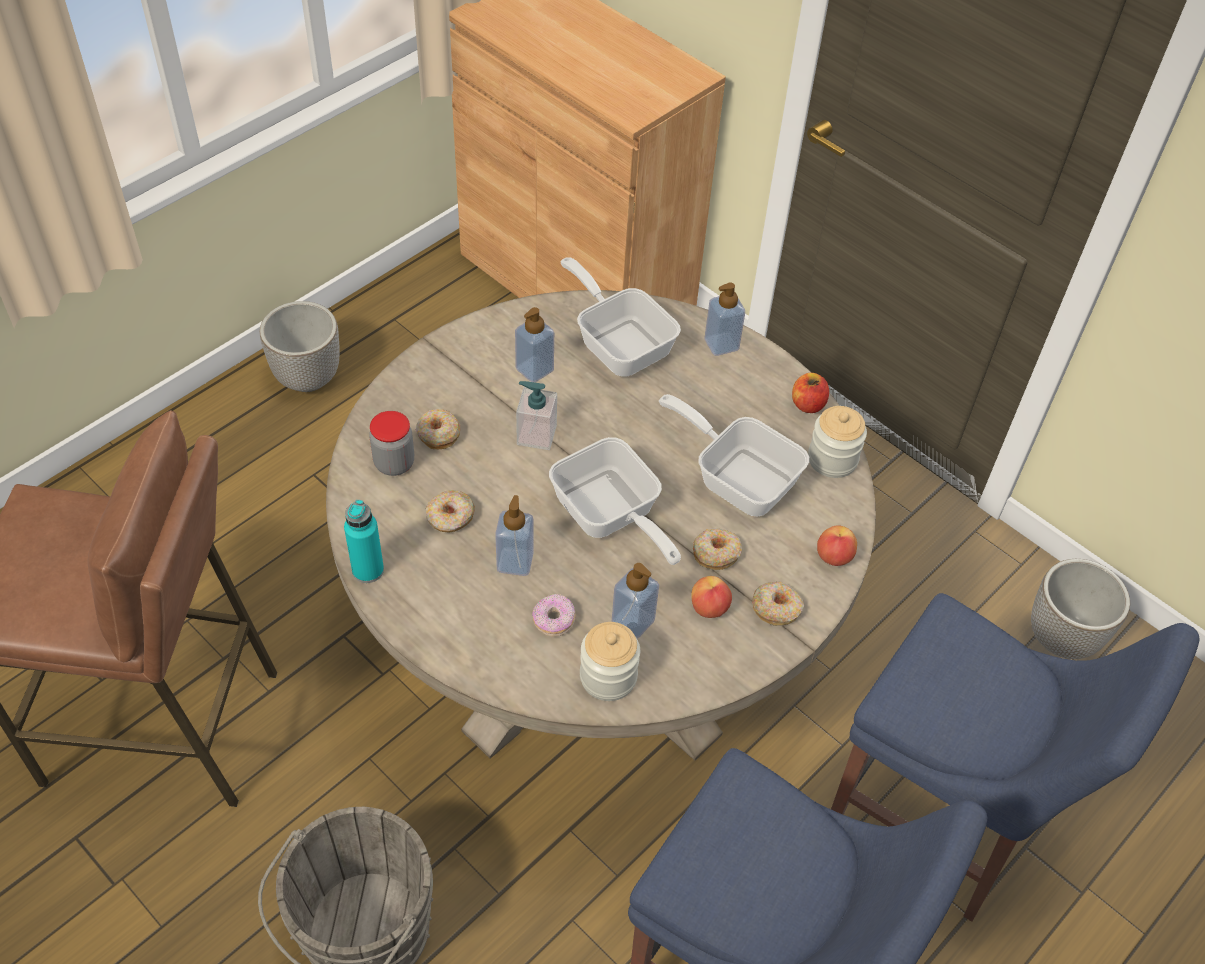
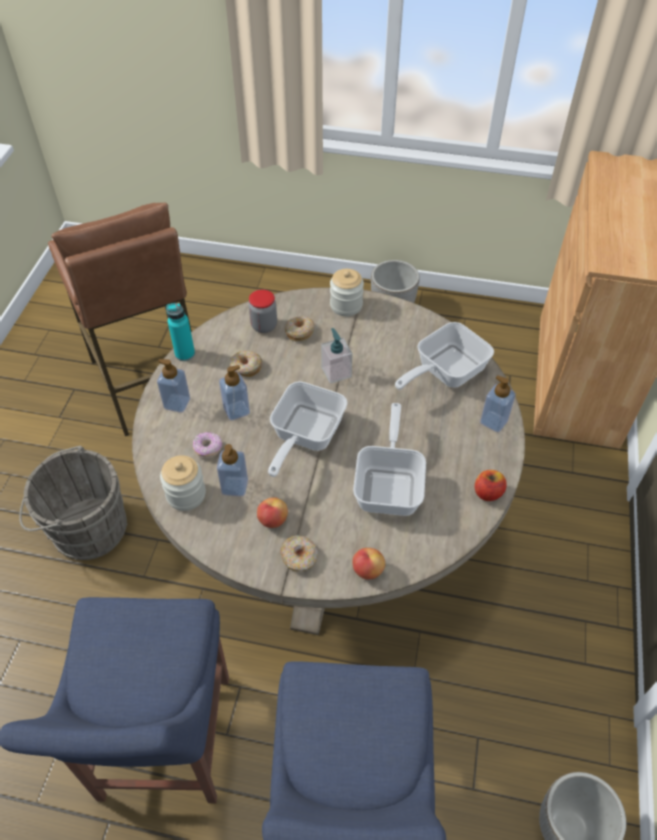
camera: 60 degrees right, 0 degrees up
soap dispenser [515,307,554,382] -> soap dispenser moved to [157,359,190,413]
frying pan [560,257,681,377] -> frying pan turned 150 degrees counterclockwise [395,322,494,390]
donut [693,528,742,570] -> none
jar [808,406,867,478] -> jar moved to [330,269,364,316]

